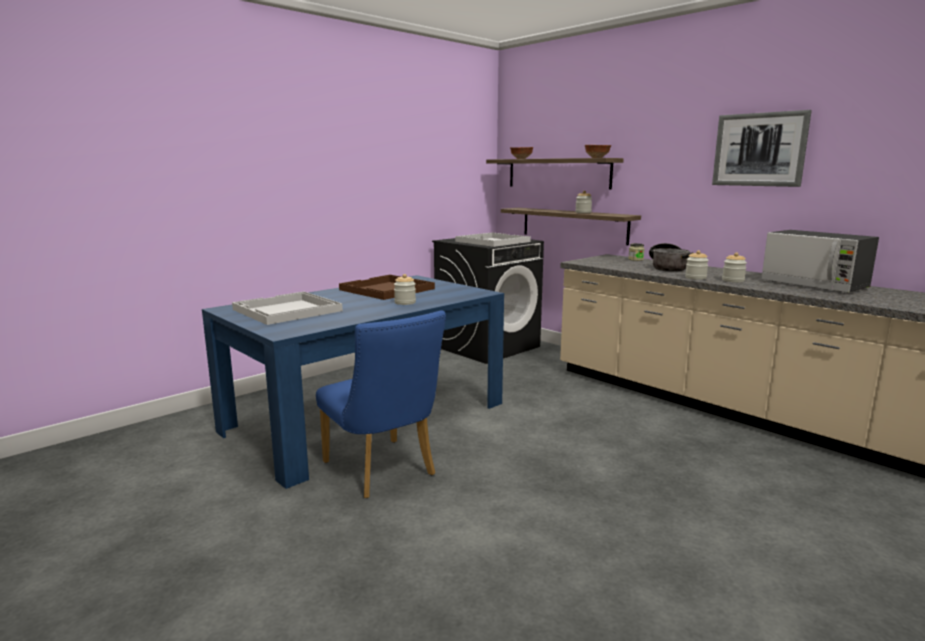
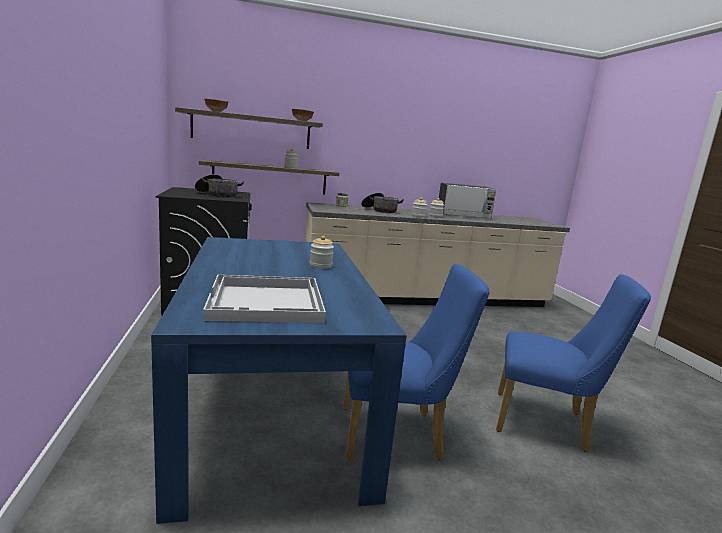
camera: 60 degrees left, 0 degrees up
brown tray [339,275,435,300] -> none
white tray [455,232,531,247] -> cooking pot [195,174,244,198]
picture [712,110,812,187] -> none
none -> blue chair [496,274,651,452]

